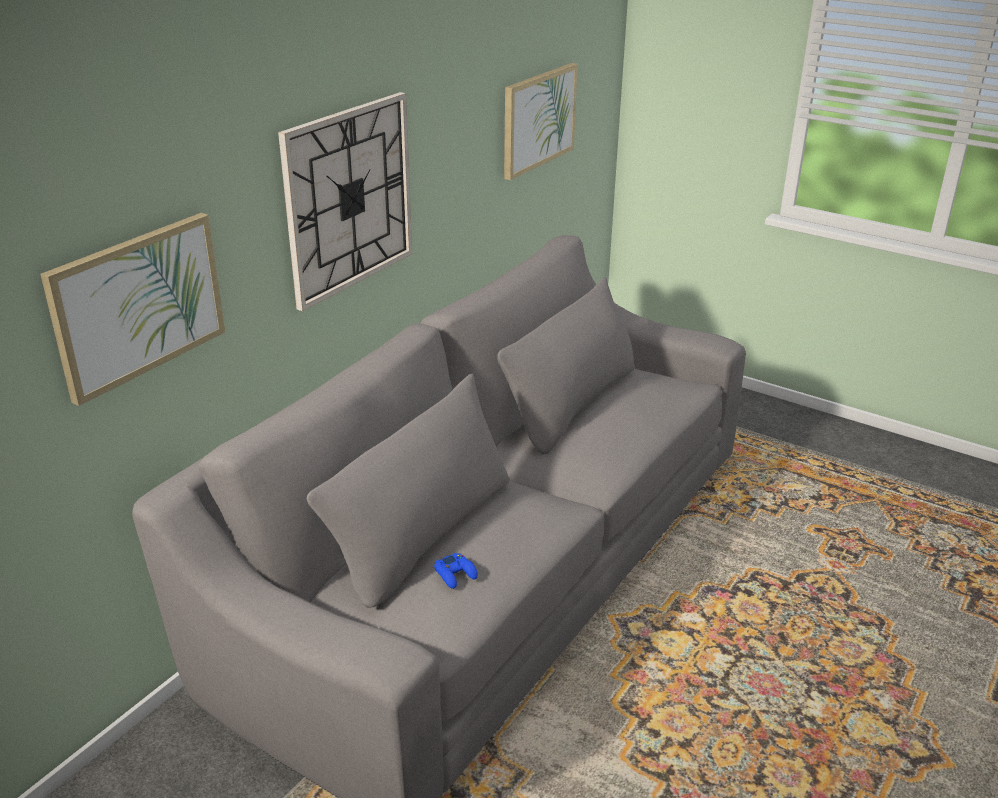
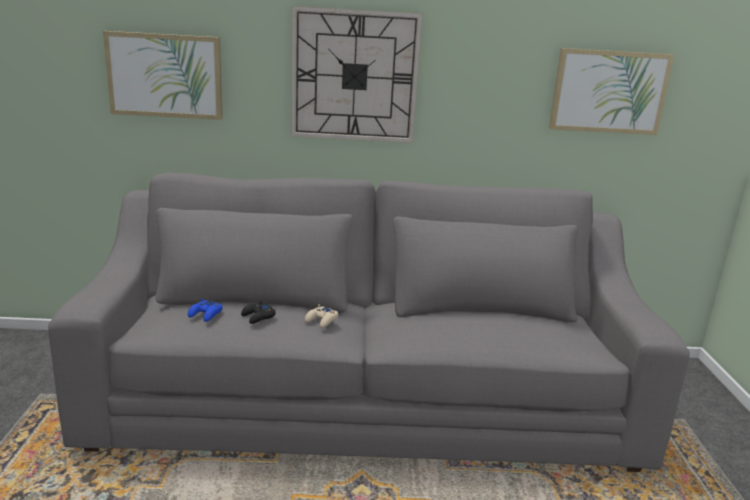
camera: 55 degrees right, 10 degrees down
none -> black game controller [241,300,276,324]
none -> beige game controller [305,304,338,328]

